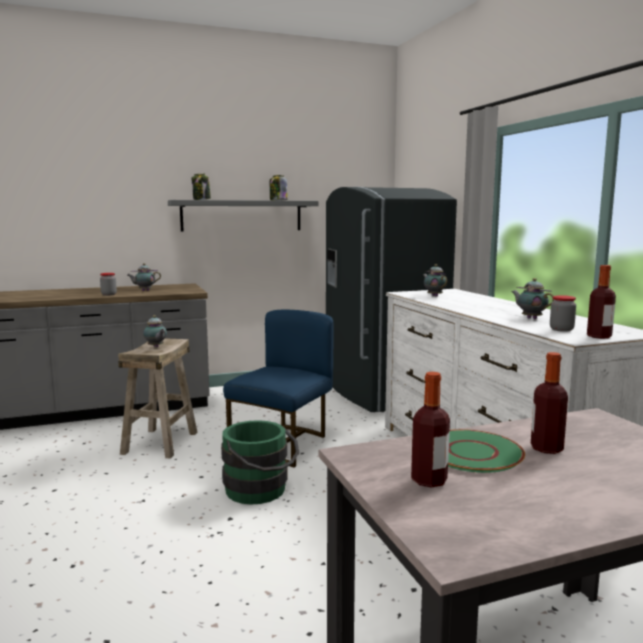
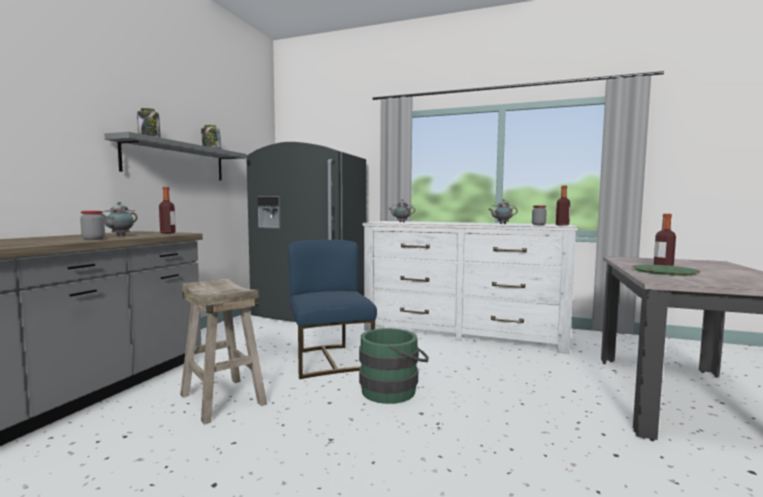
camera: 50 degrees left, 5 degrees down
teapot [143,315,167,347] -> none
bottle [411,372,450,488] -> bottle moved to [159,187,176,233]

